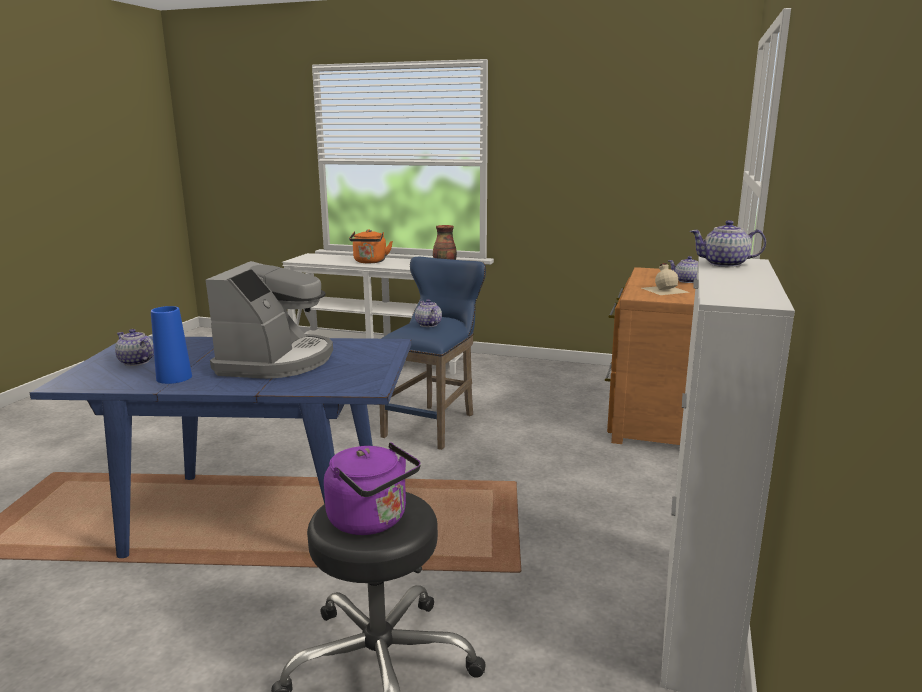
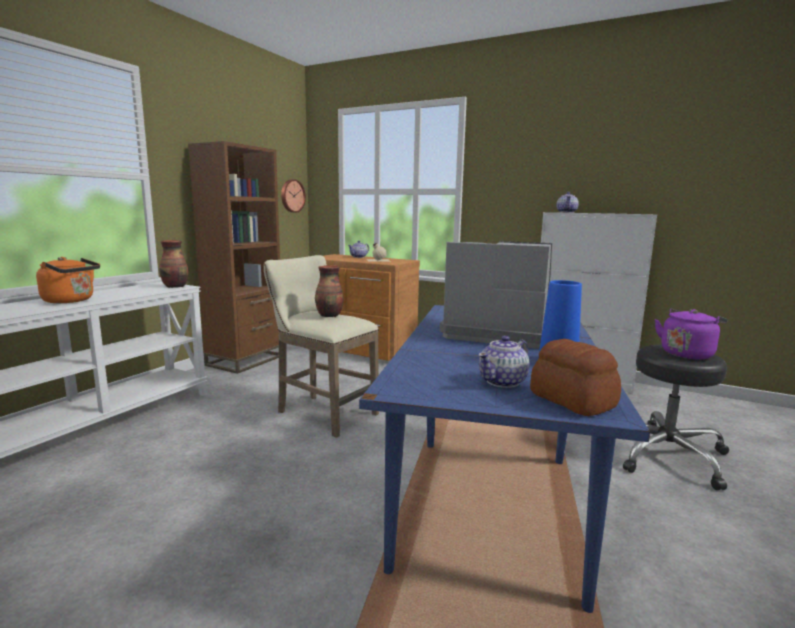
camera: 80 degrees left, 5 degrees down
blue stool [380,257,486,450] -> beige stool [264,255,379,438]
teapot [415,299,442,327] -> vase [315,265,343,317]
none -> brown bookcase [188,141,280,374]
none -> wall clock [281,179,306,213]
none -> bread [530,339,621,416]

